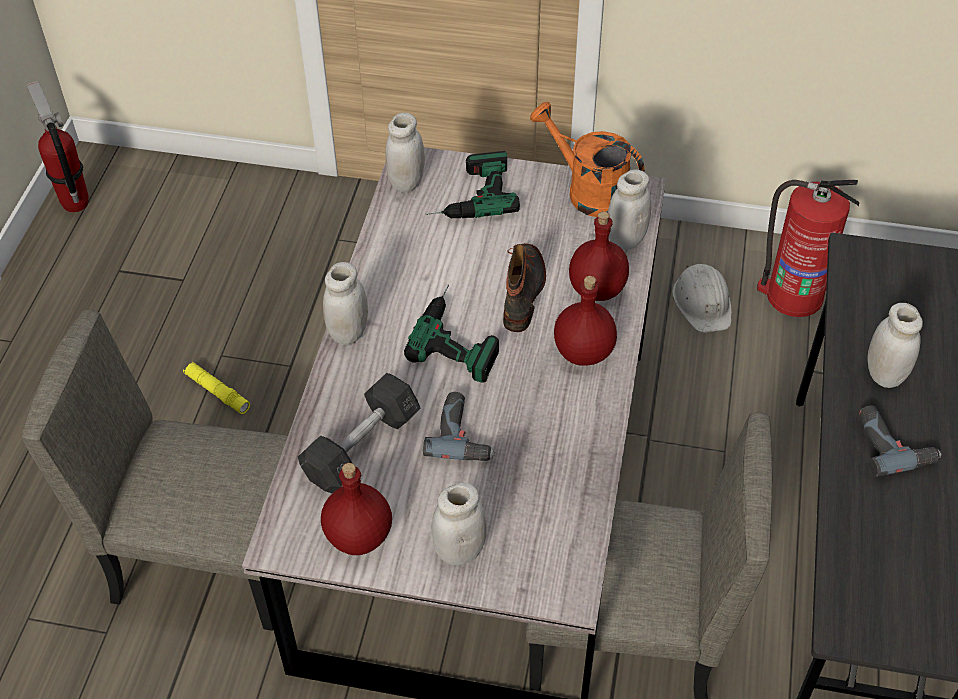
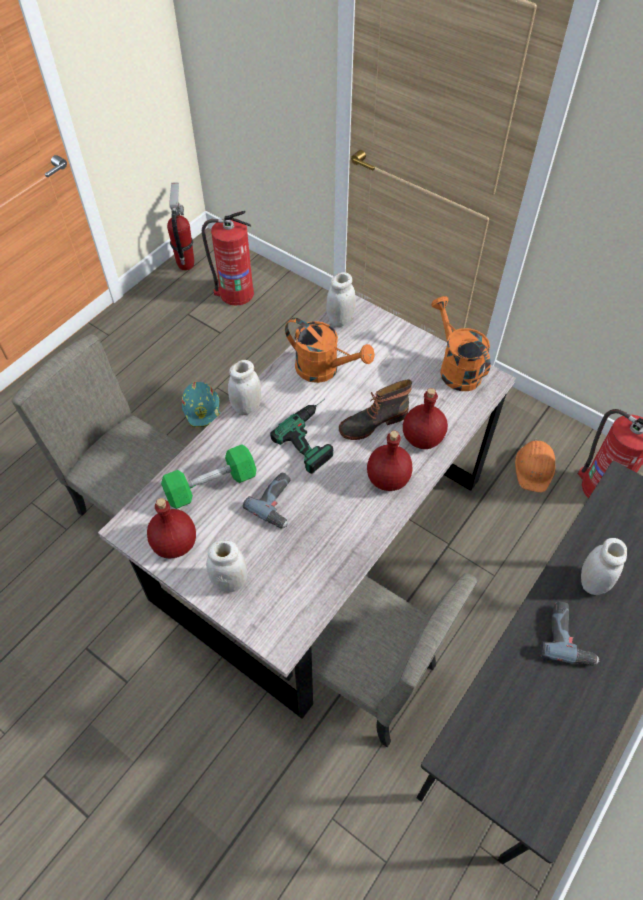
camera: 25 degrees right, 5 degrees up
yellow flashlight [183,361,250,414] -> turquoise hard hat [182,382,221,427]
grey dumbbell [298,373,421,493] -> green dumbbell [161,444,257,509]
power drill [425,151,520,218] -> none
boot [503,243,546,332] -> boot turned 150 degrees counterclockwise [339,379,412,440]
white jar [608,169,651,249] -> none
white hard hat [673,264,732,333] -> orange hard hat [515,439,555,493]
none -> fire extinguisher [202,211,254,306]
none -> orange watering can [285,318,375,383]

